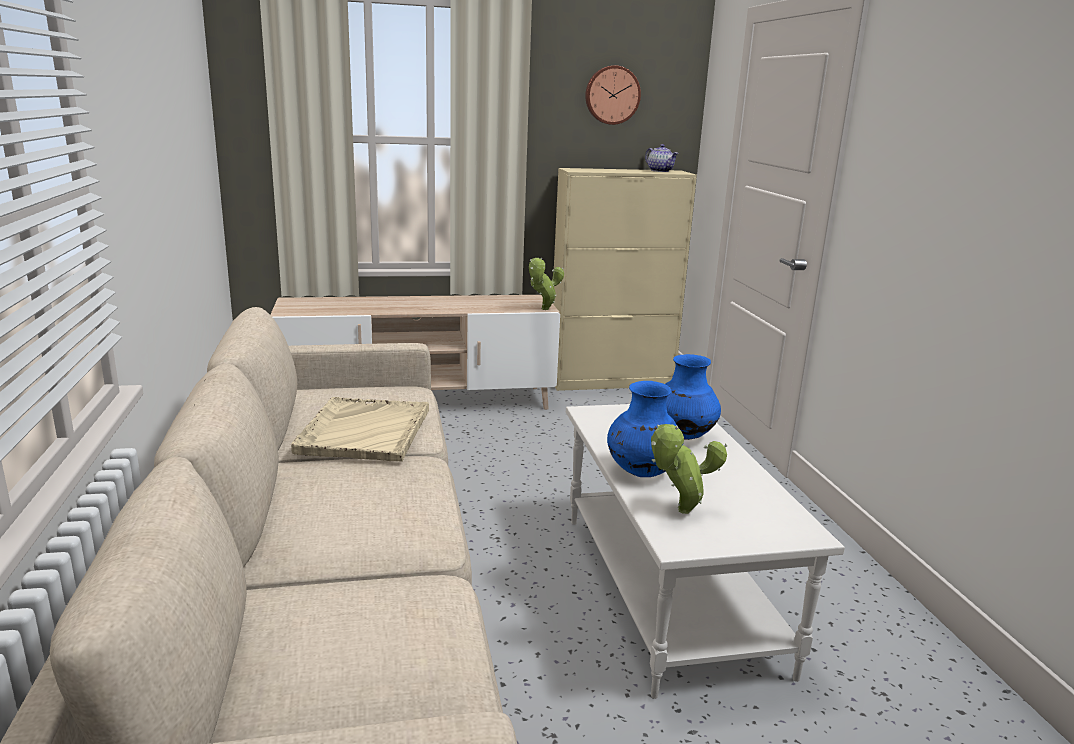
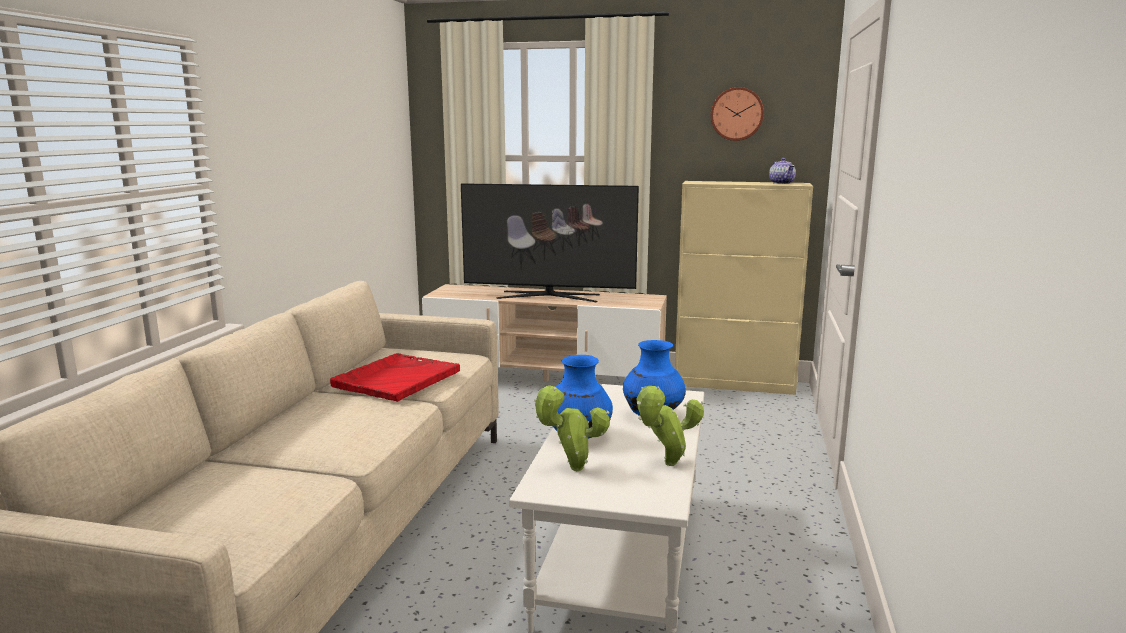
camera: 25 degrees right, 5 degrees down
beige tray [291,397,429,462] -> red tray [330,353,460,402]
potted plant [529,257,564,310] -> potted plant moved to [636,386,704,466]
none -> television [461,183,639,302]

